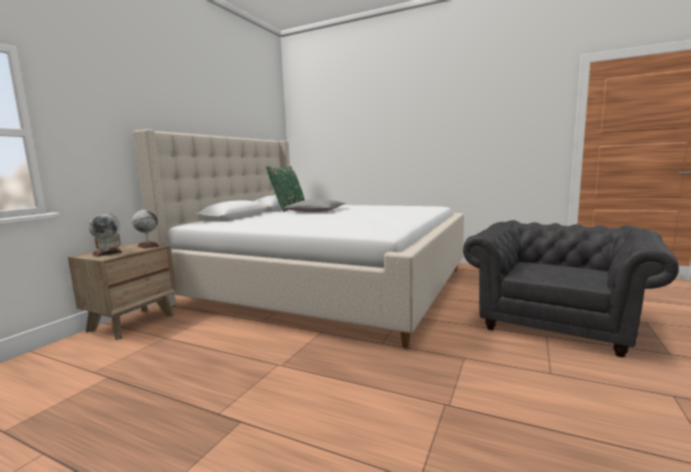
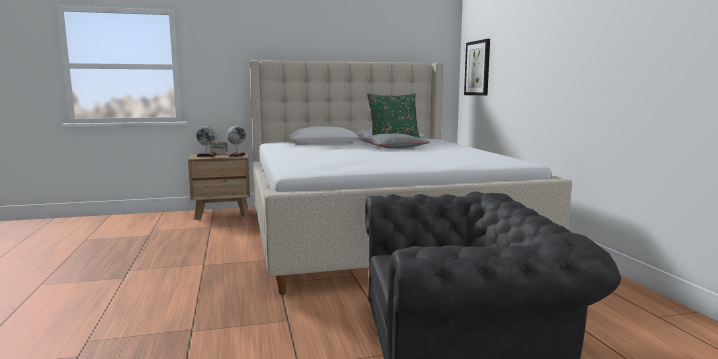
camera: 50 degrees right, 0 degrees up
none -> picture [464,39,490,96]

